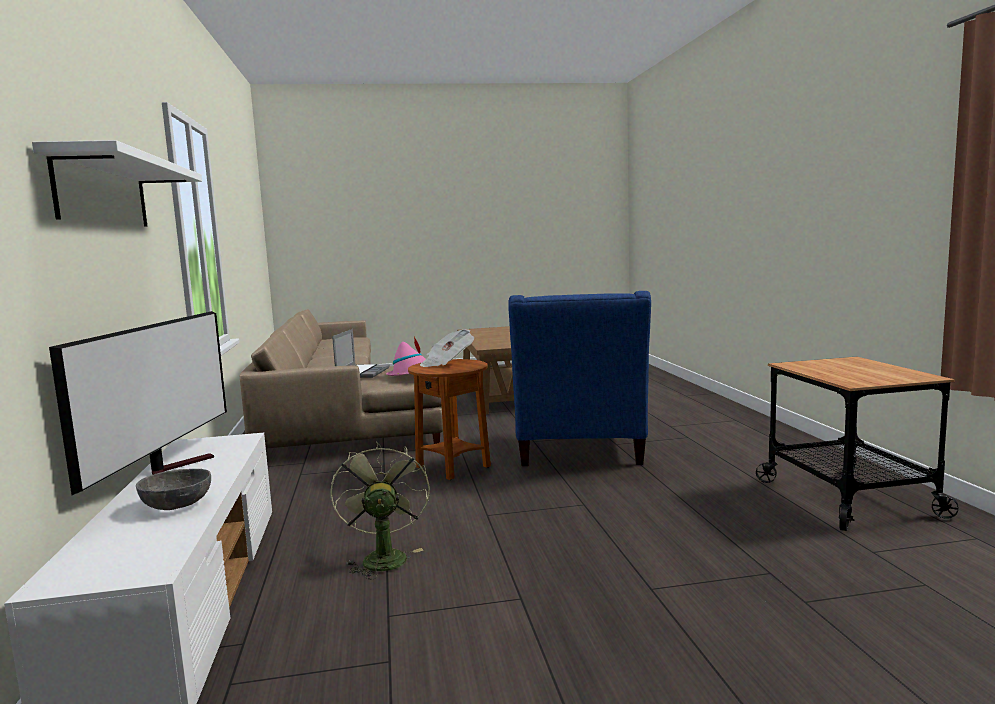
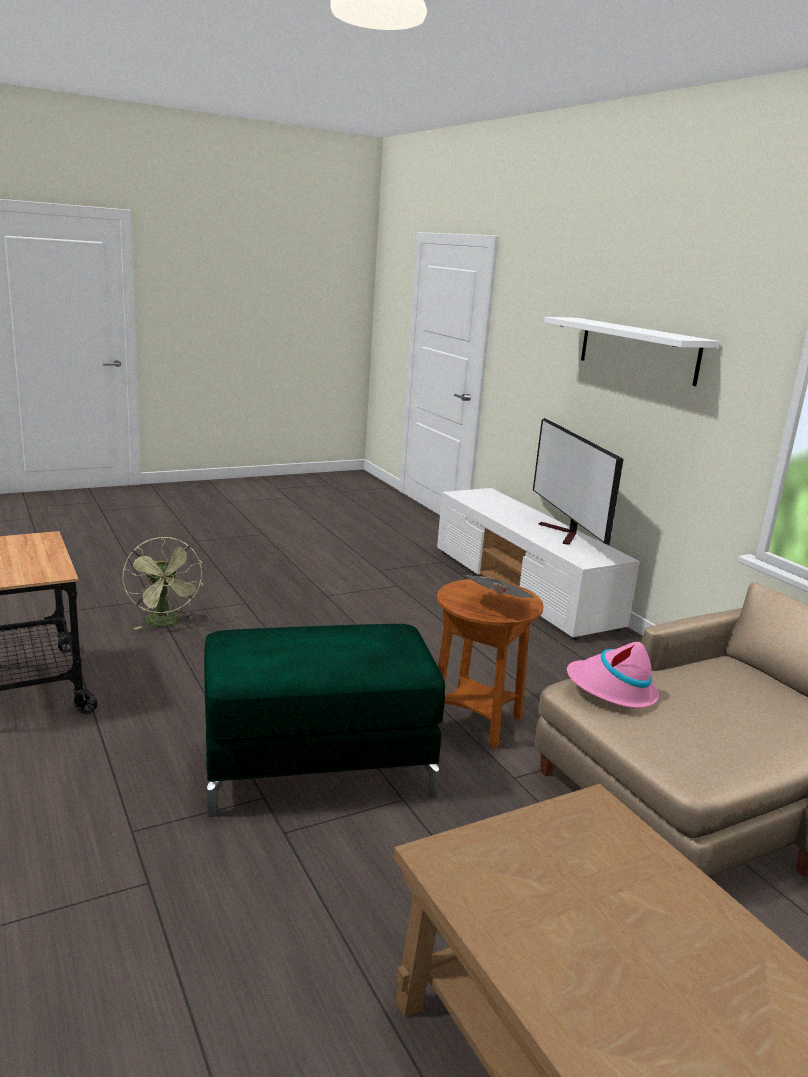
camera: 160 degrees right, 10 degrees up
grey bowl [136,469,211,510] -> none
green fan [330,441,430,579] -> green fan moved to [122,537,203,630]
laptop [332,329,390,378] -> none
blue armchair [509,291,651,466] -> green ottoman [204,624,445,817]

